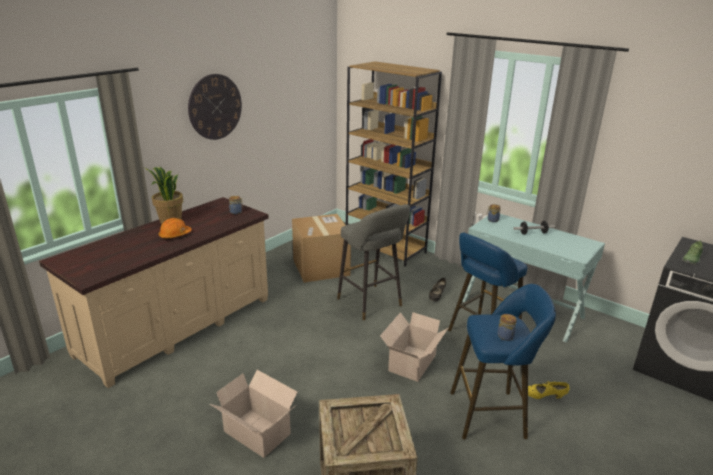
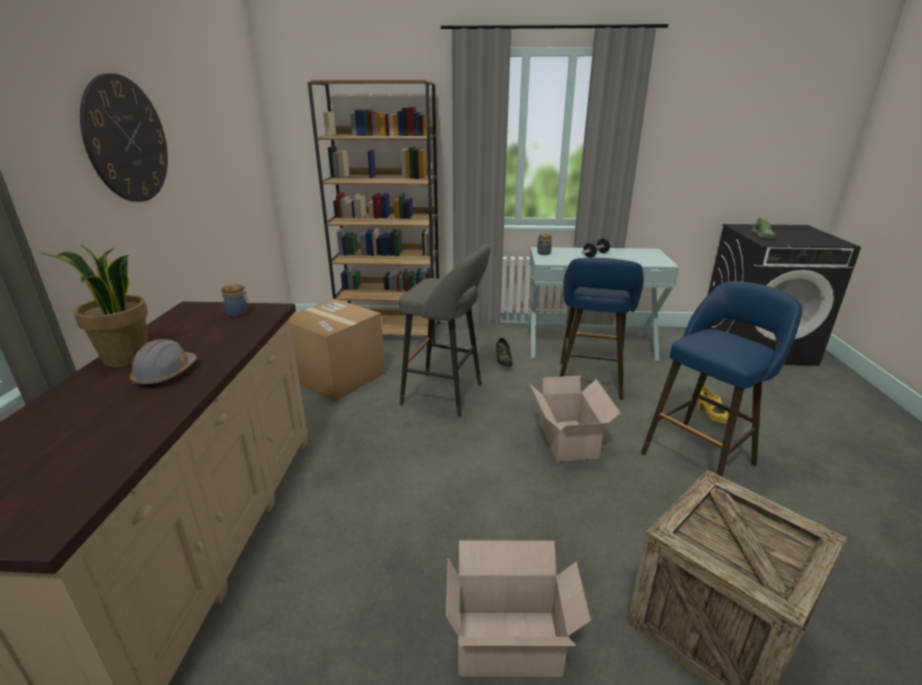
camera: 35 degrees left, 0 degrees up
orange hard hat [158,218,192,240] -> grey hard hat [130,339,197,387]
jar [497,314,517,341] -> none
yellow shoe [528,381,569,399] -> yellow shoe turned 75 degrees counterclockwise [698,387,729,424]

